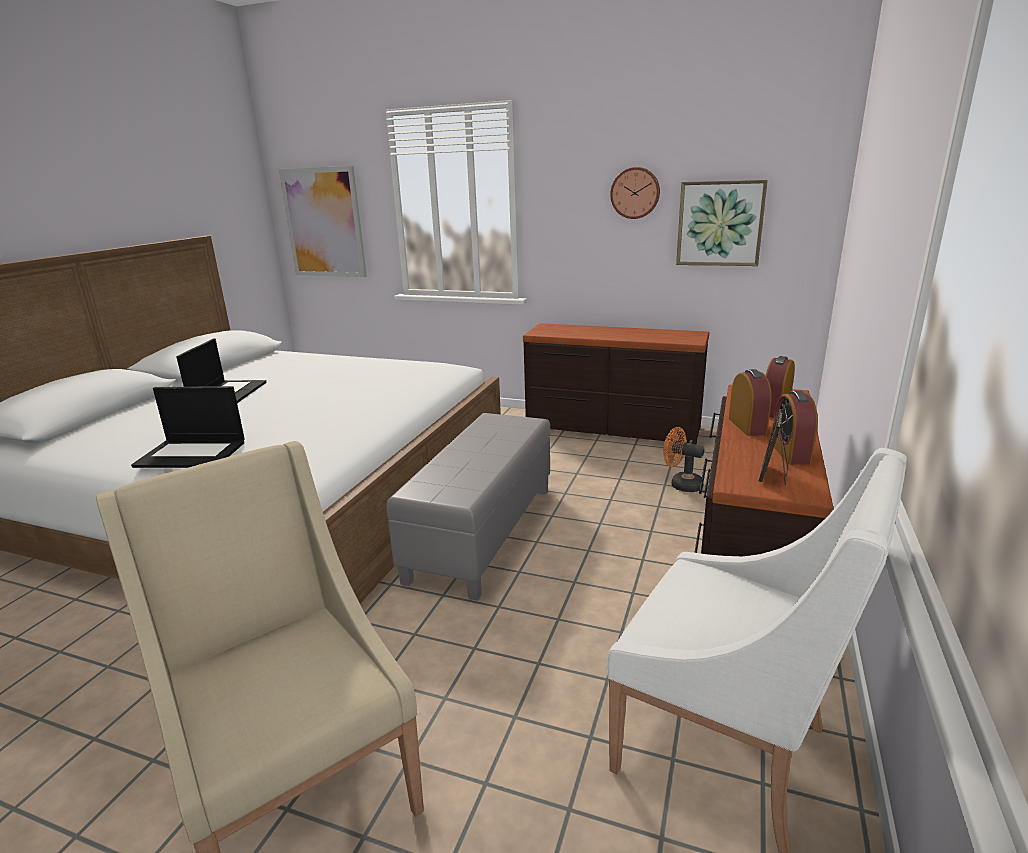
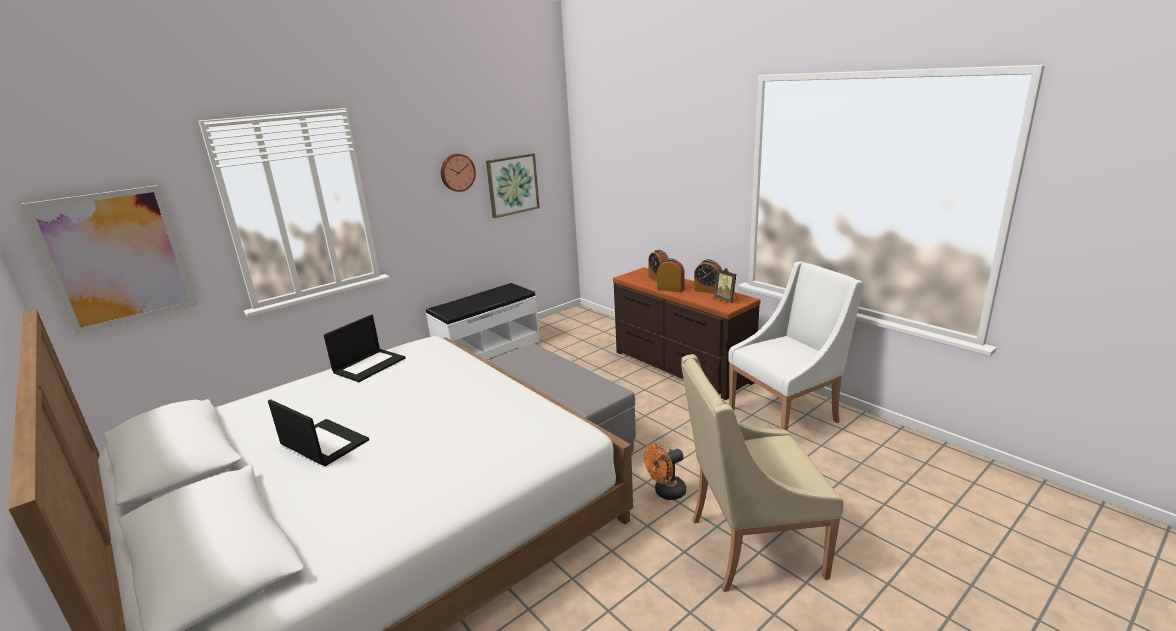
camera: 60 degrees left, 0 degrees up
laptop [131,386,245,468] -> laptop moved to [324,315,406,382]
brown dresser [523,323,709,445] -> white bench [426,283,540,360]
orange fan [663,427,705,492] -> orange fan moved to [644,443,686,500]

